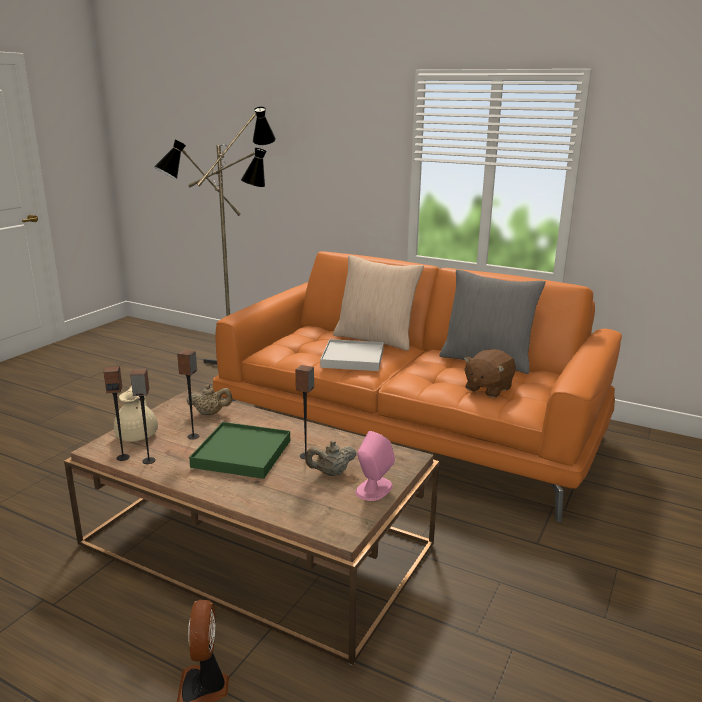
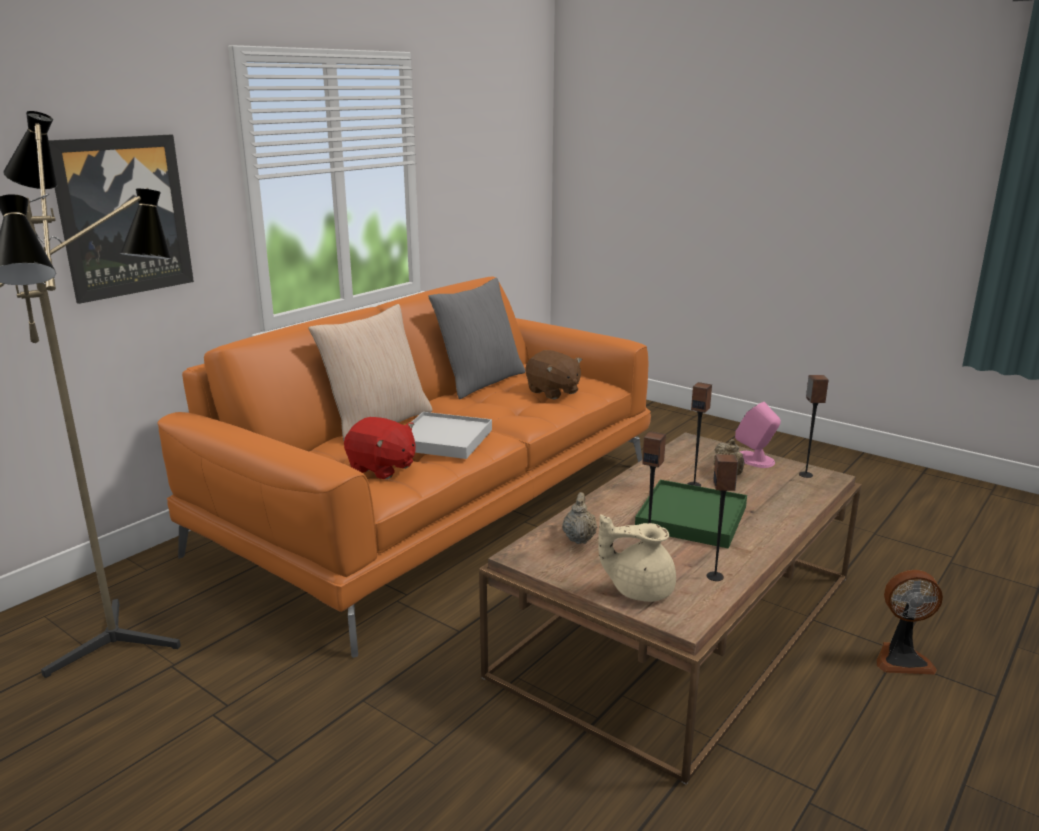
camera: 80 degrees left, 0 degrees up
speaker [104,366,130,461] -> speaker moved to [799,375,829,478]
none -> picture [49,135,194,304]
none -> red plush toy [344,417,415,479]

